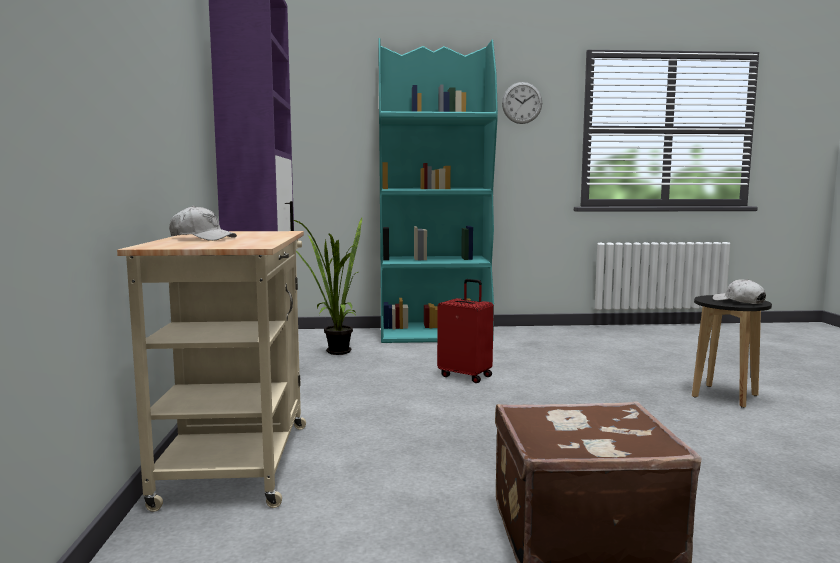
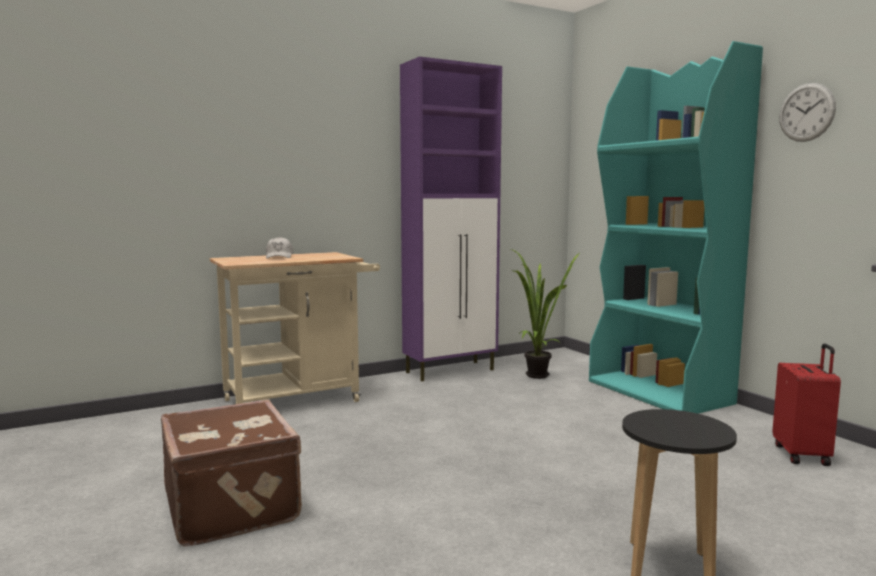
camera: 65 degrees right, 0 degrees up
red suitcase [437,279,494,383] -> red suitcase moved to [772,343,841,466]
white cap [713,279,766,304] -> none

